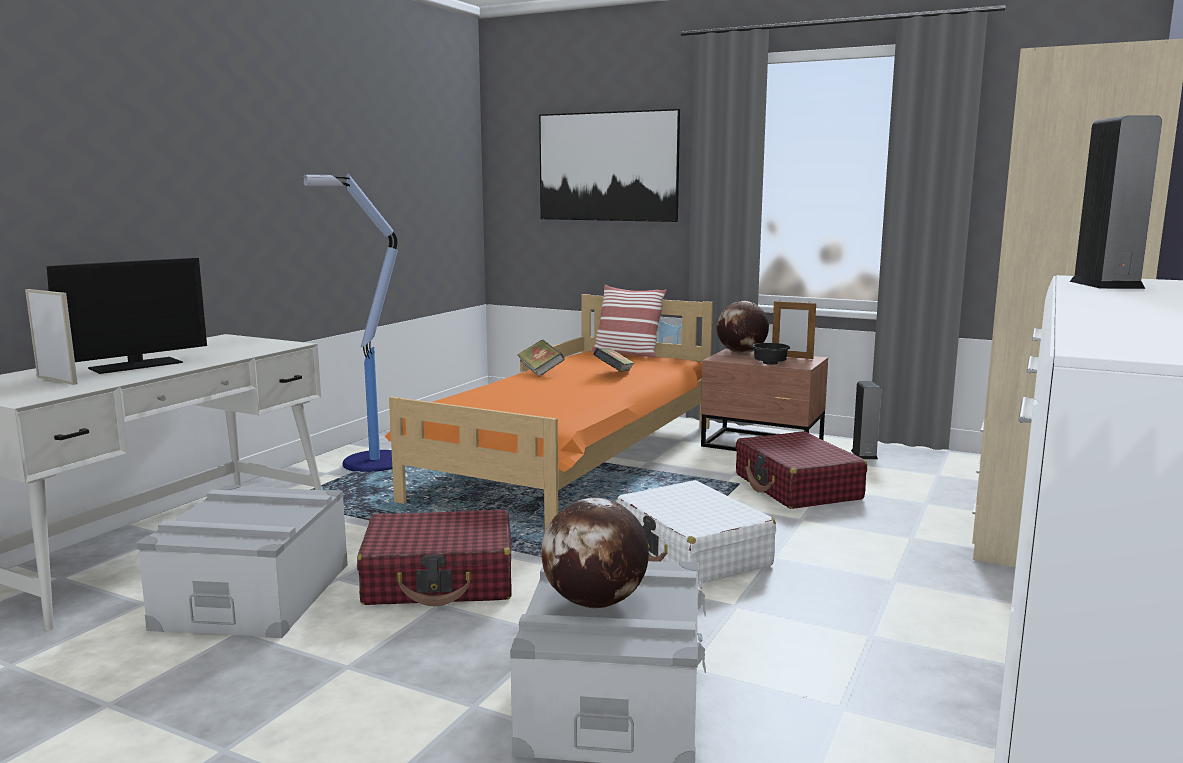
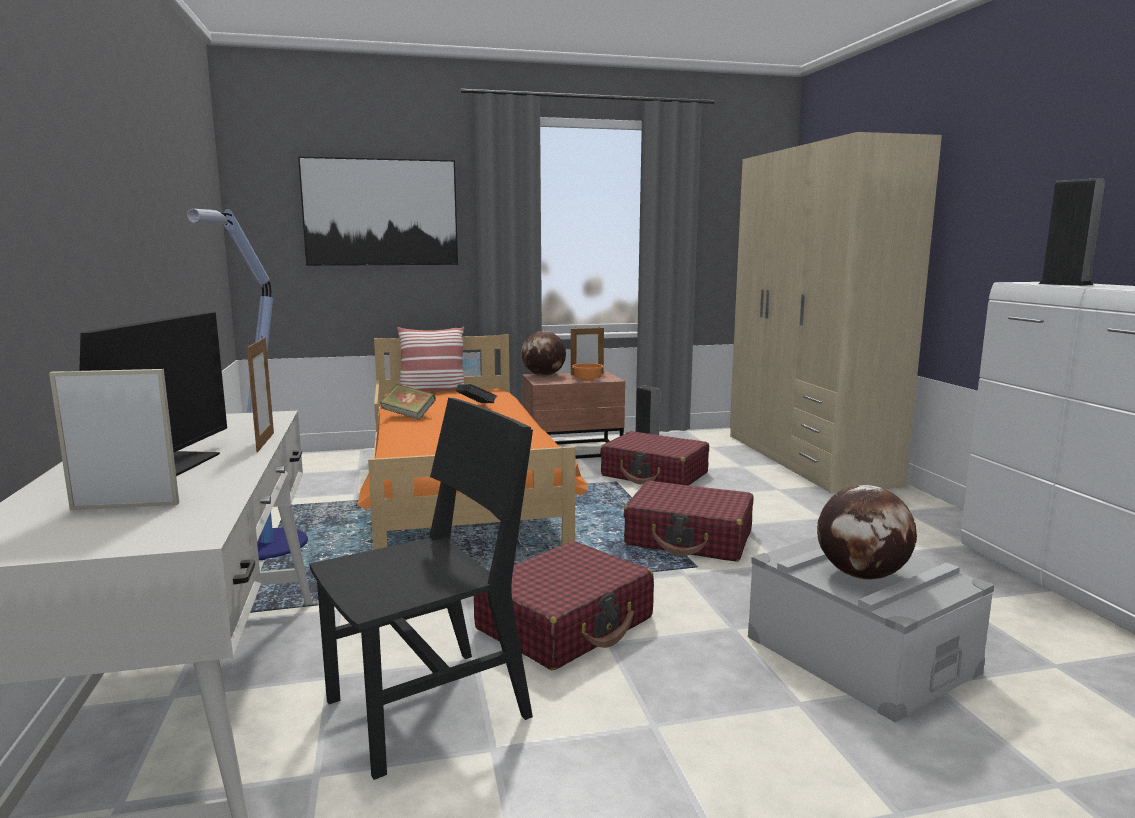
camera: 40 degrees left, 0 degrees up
grey storage box [136,485,348,638] -> black chair [310,398,533,780]
white suitcase [616,480,776,585] -> red suitcase [624,481,753,562]
black bowl [752,343,790,365] -> orange bowl [572,363,604,381]
none -> picture frame [247,335,274,452]

